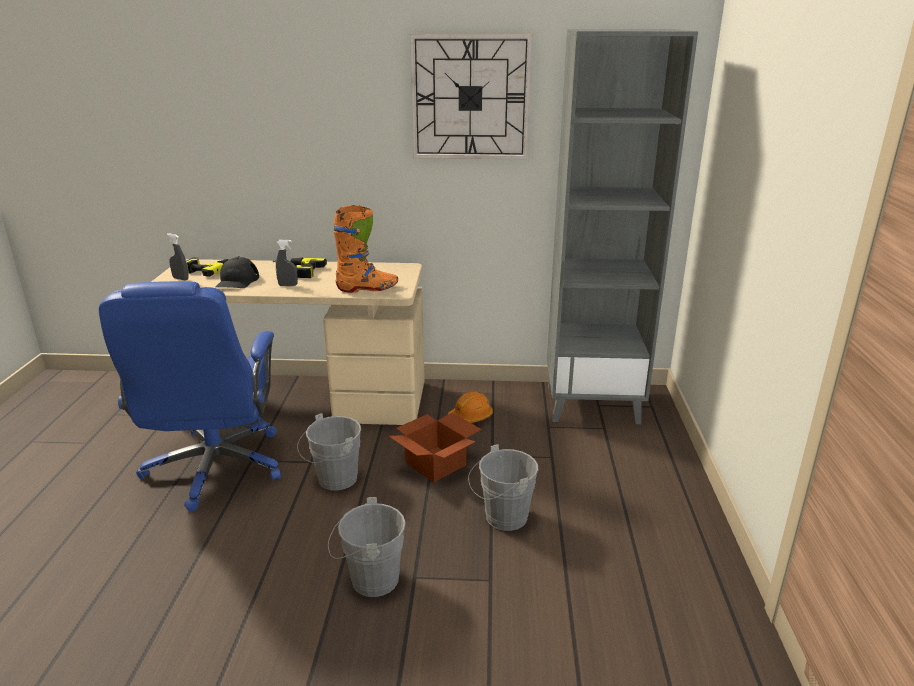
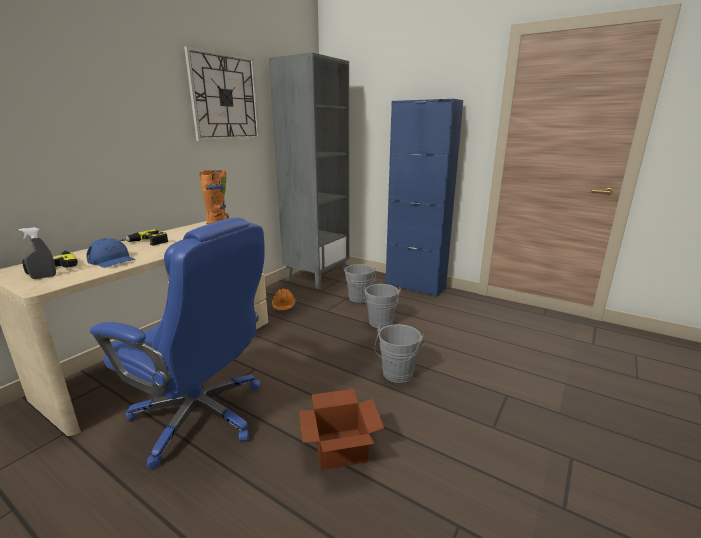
camera: 60 degrees left, 5 degrees down
black cap [215,257,259,288] -> blue cap [86,238,136,268]
grey spray bottle [276,240,298,286] -> none
grey bucket [297,413,361,491] -> grey bucket moved to [344,264,375,303]
cardboard box [389,412,482,483] -> cardboard box moved to [299,389,384,470]
none -> blue cabinet [386,99,463,297]

